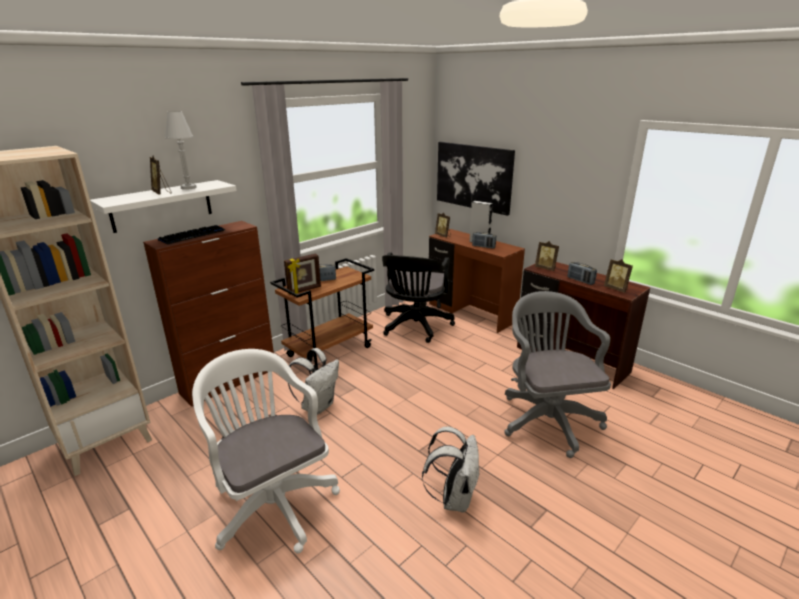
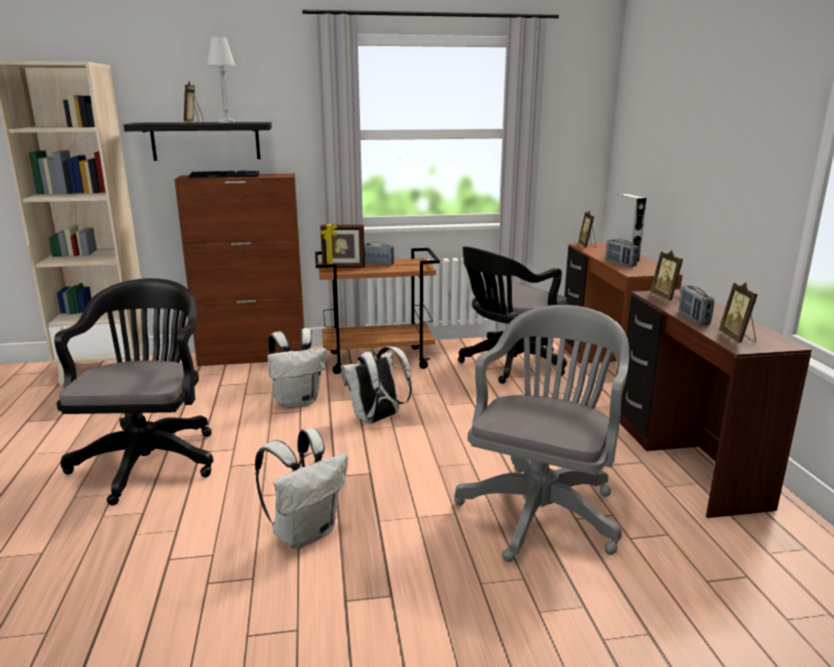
camera: 35 degrees right, 5 degrees down
white shelf [90,180,237,233] -> black shelf [124,122,272,161]
white office chair [192,349,340,553] -> black office chair [54,278,213,506]
picture [437,142,515,216] -> none
none -> white backpack [341,346,412,424]

